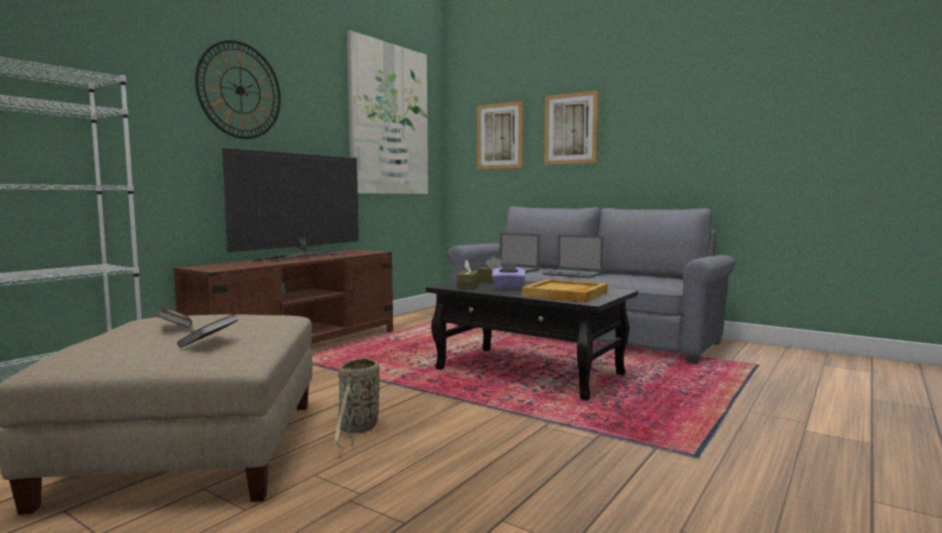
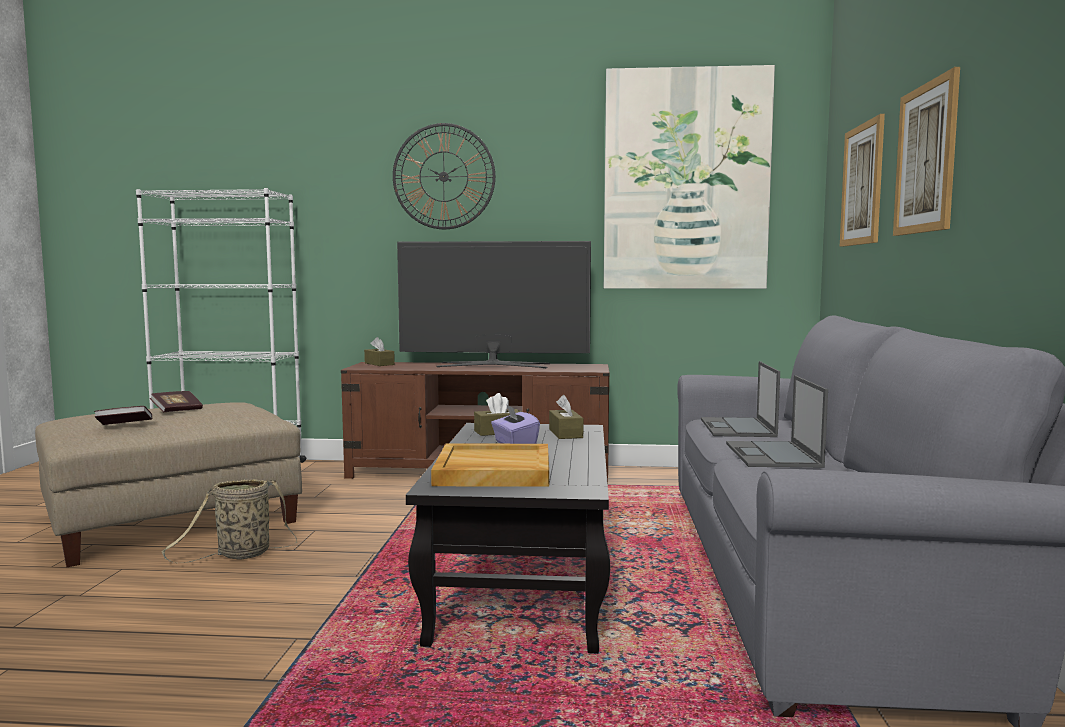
camera: 60 degrees right, 0 degrees up
none -> brown tissue box [364,337,395,366]

